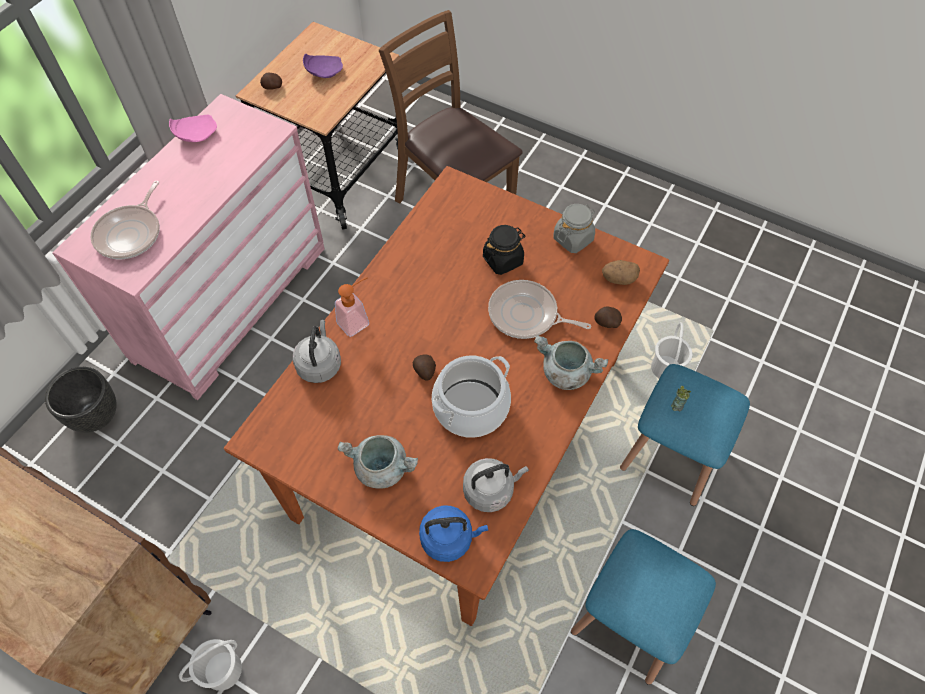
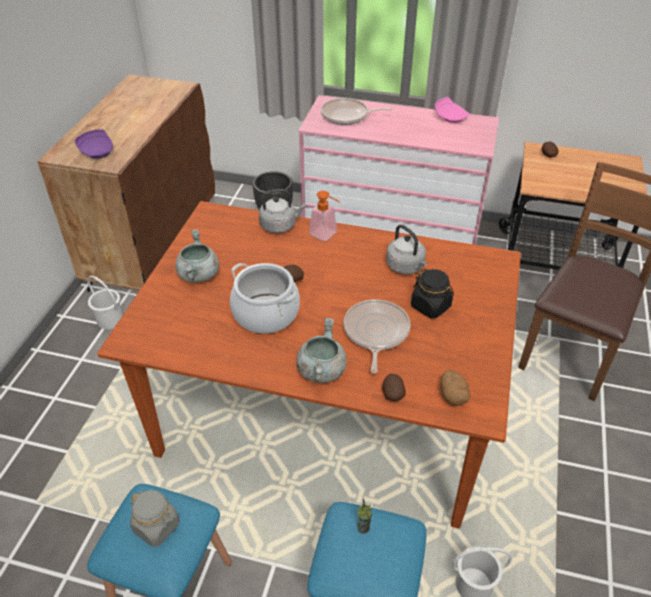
camera: 75 degrees right, 15 degrees down
purple plate [303,53,343,78] -> purple plate moved to [75,129,113,159]
blue kettle [419,505,488,562] -> none
grey kettle [463,458,529,512] -> grey kettle moved to [386,224,427,274]
grey jar [553,204,595,253] -> grey jar moved to [130,490,179,547]

